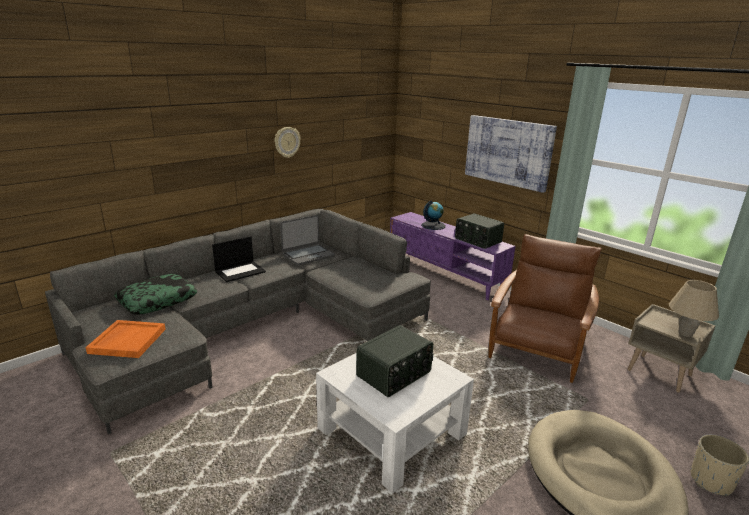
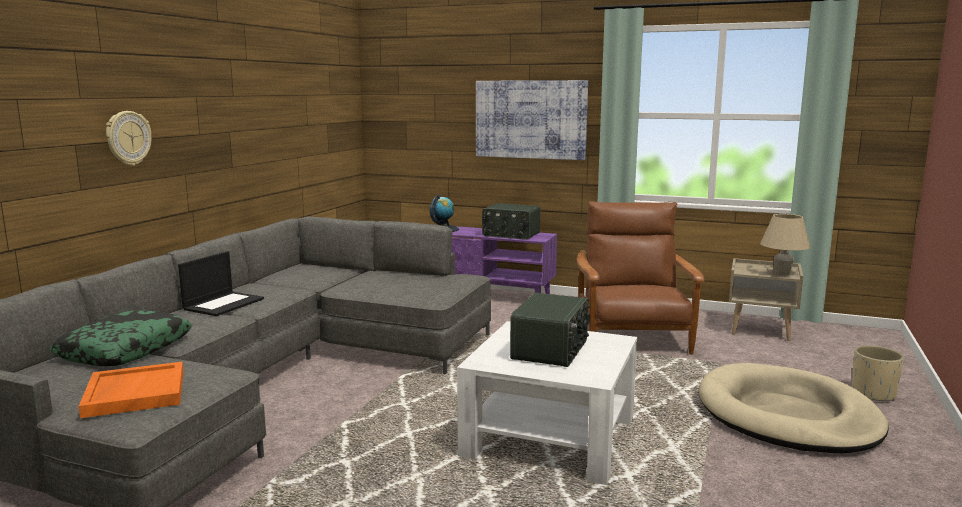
camera: 25 degrees left, 10 degrees down
wall clock [275,127,301,158] -> wall clock moved to [106,111,151,166]
laptop [280,215,335,265] -> none

